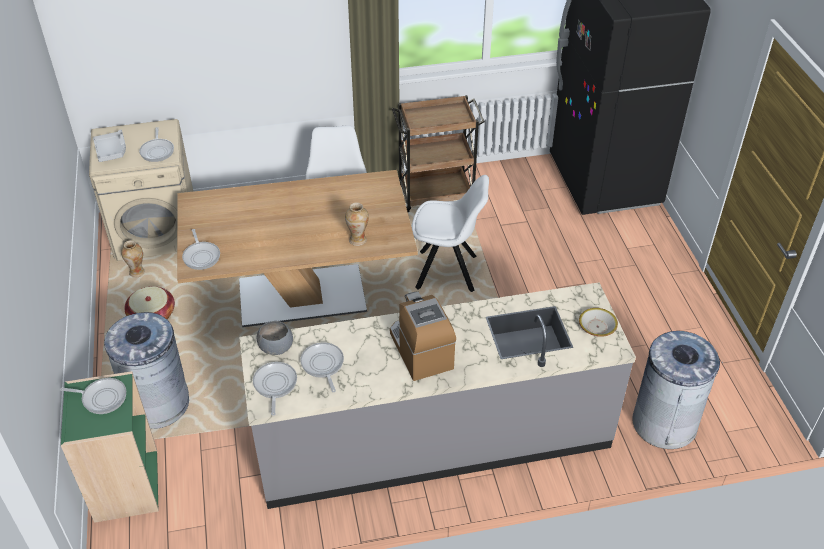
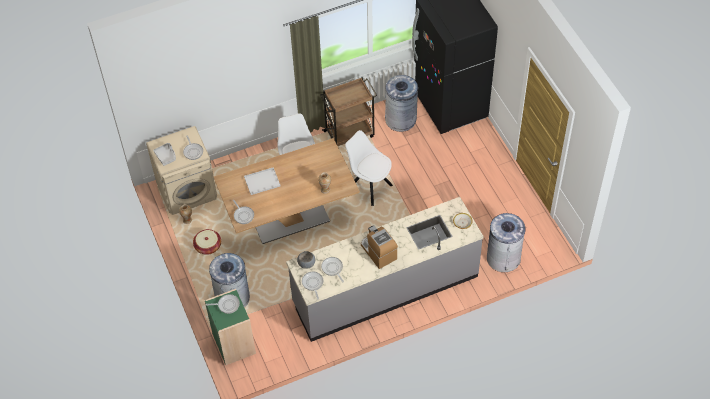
camera: 10 degrees left, 10 degrees up
white chair [412,175,489,292] -> white chair turned 135 degrees counterclockwise [345,130,393,206]
none -> white tray [244,167,281,195]
none -> grey trash can [385,75,418,132]

